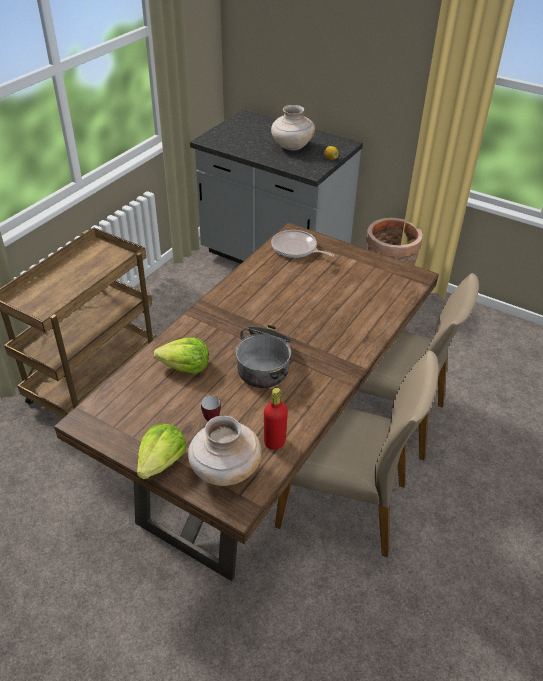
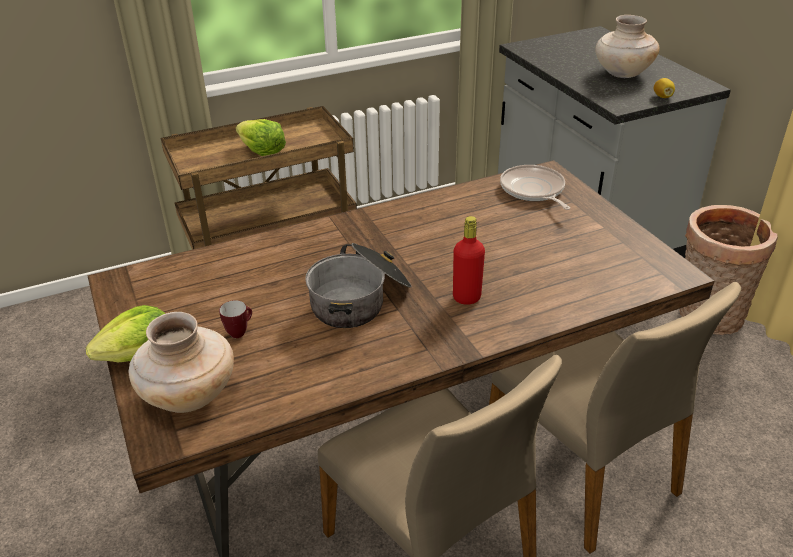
camera: 35 degrees right, 5 degrees down
lettuce [154,338,209,374] -> lettuce moved to [236,119,286,156]
red bottle [264,388,288,450] -> red bottle moved to [453,216,485,305]

